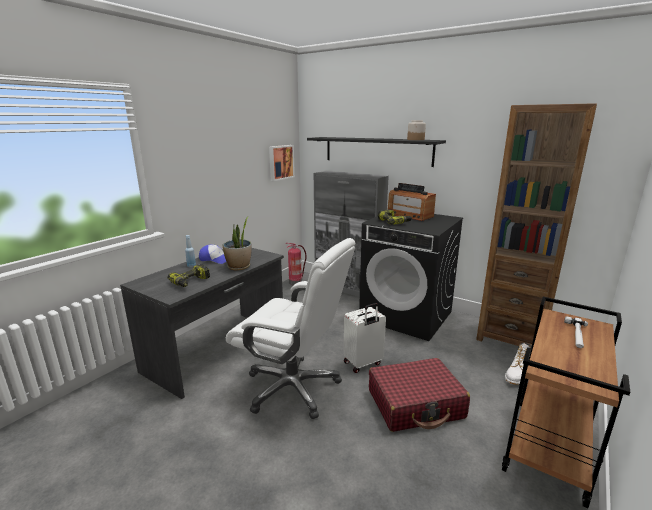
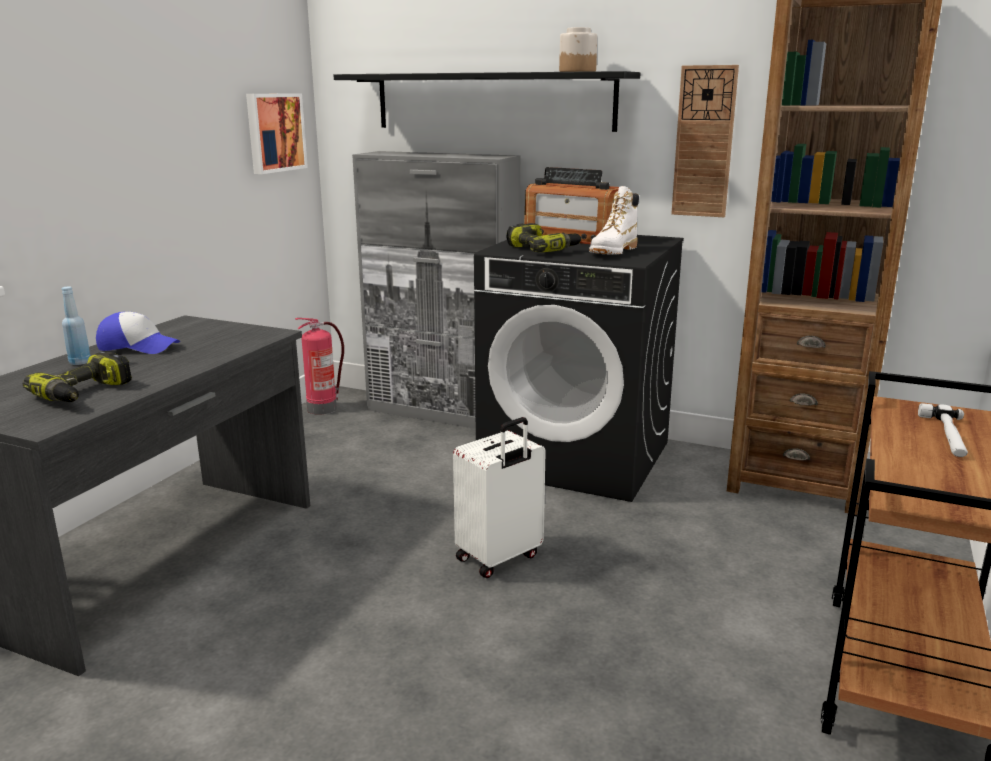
camera: 10 degrees left, 0 degrees up
potted plant [222,216,252,271] -> none
white office chair [226,238,355,419] -> none
red suitcase [369,358,470,432] -> none
white boot [505,342,532,385] -> white boot moved to [589,186,639,255]
none -> wall clock [671,65,739,217]

